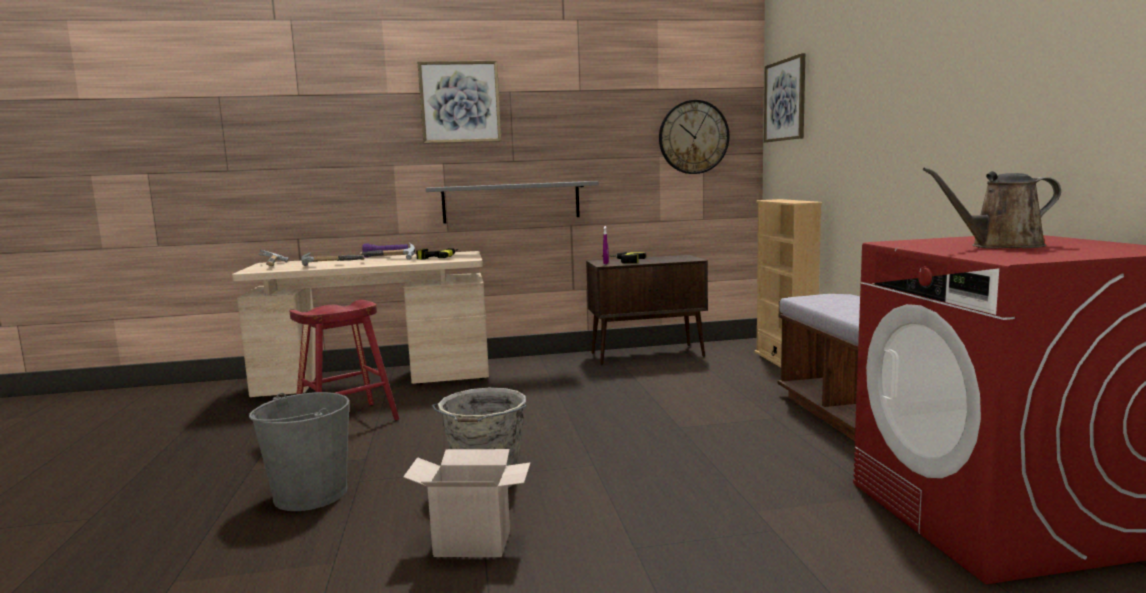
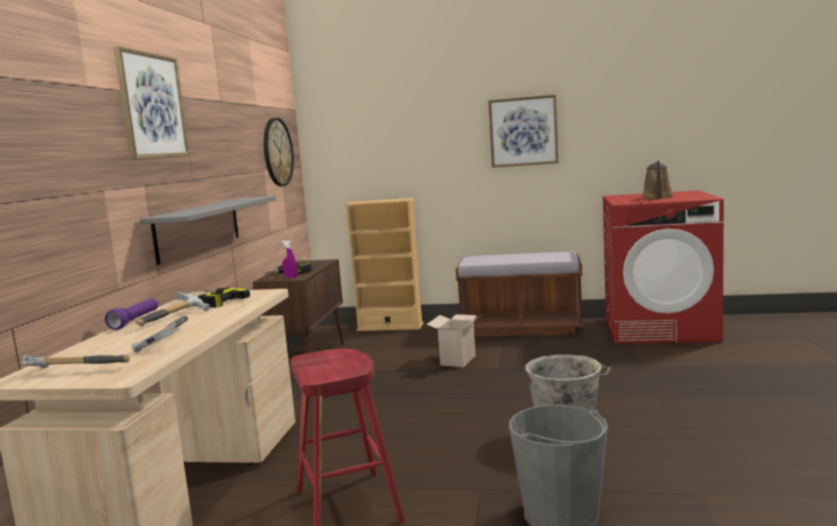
camera: 70 degrees left, 0 degrees up
cardboard box [403,449,530,557] -> cardboard box moved to [427,314,482,367]
picture [764,53,805,143] -> picture moved to [488,95,558,168]

